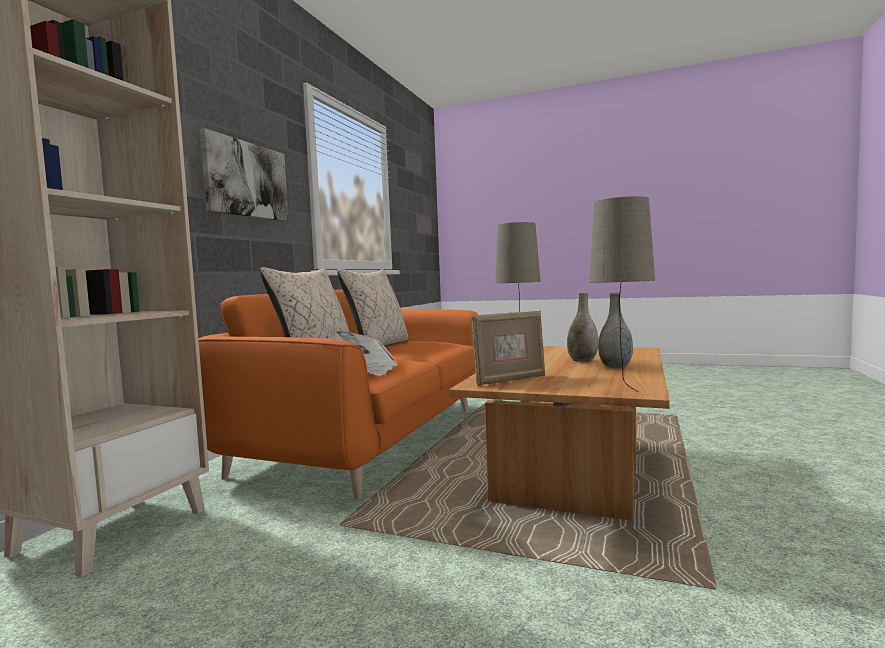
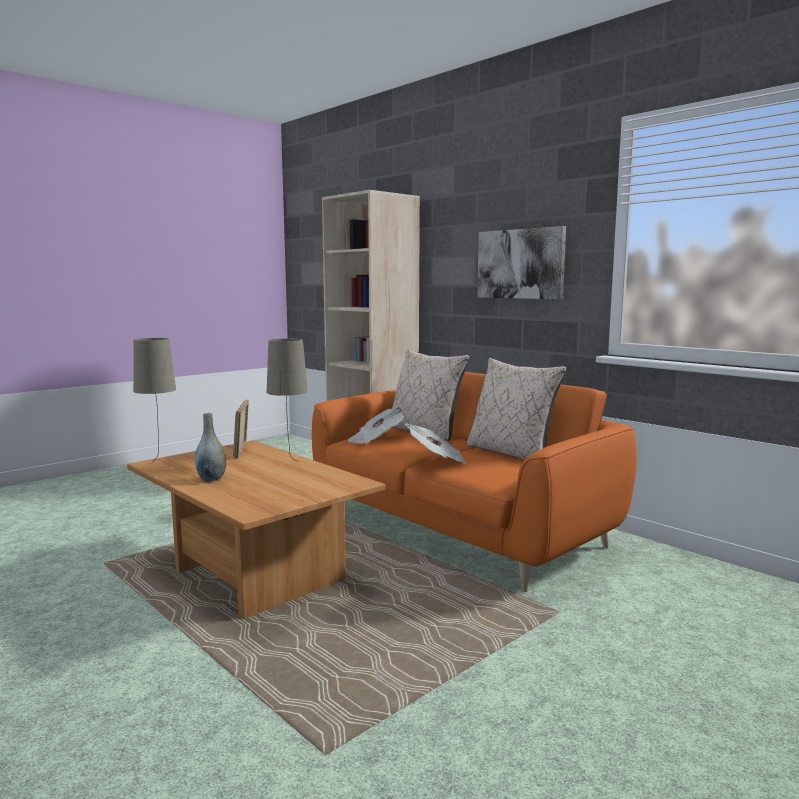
camera: 115 degrees right, 5 degrees up
grey vase [567,292,598,362] -> none
none -> newspaper [405,424,467,464]

